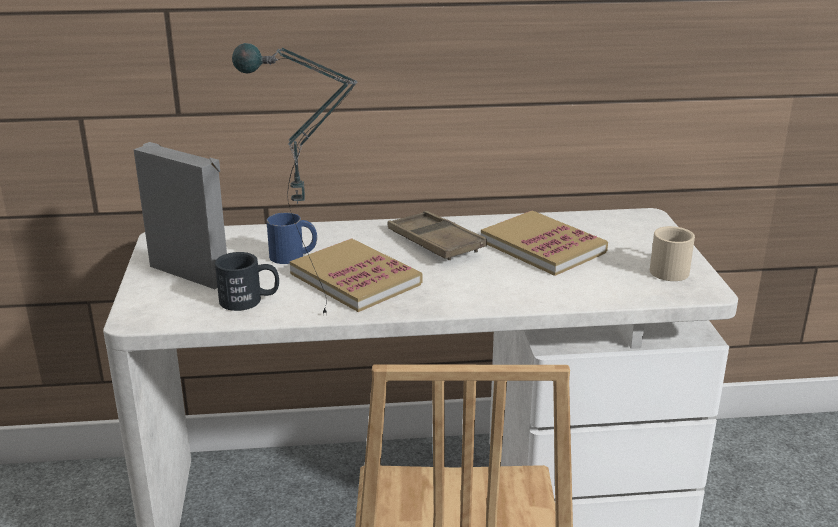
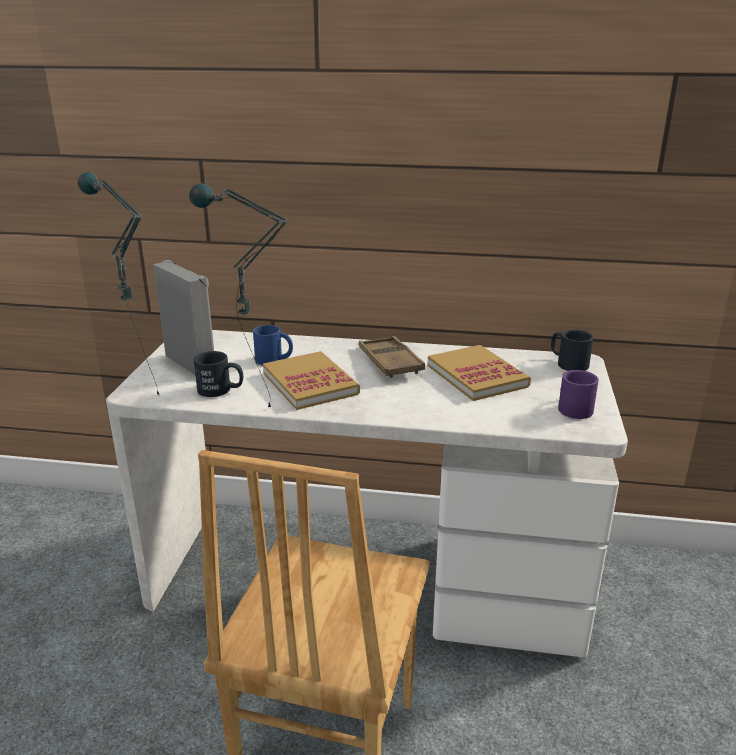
camera: 15 degrees right, 0 degrees up
beige mug [650,226,695,281] -> purple mug [558,370,599,419]
none -> table lamp [78,172,159,394]
none -> black mug [551,329,594,371]

